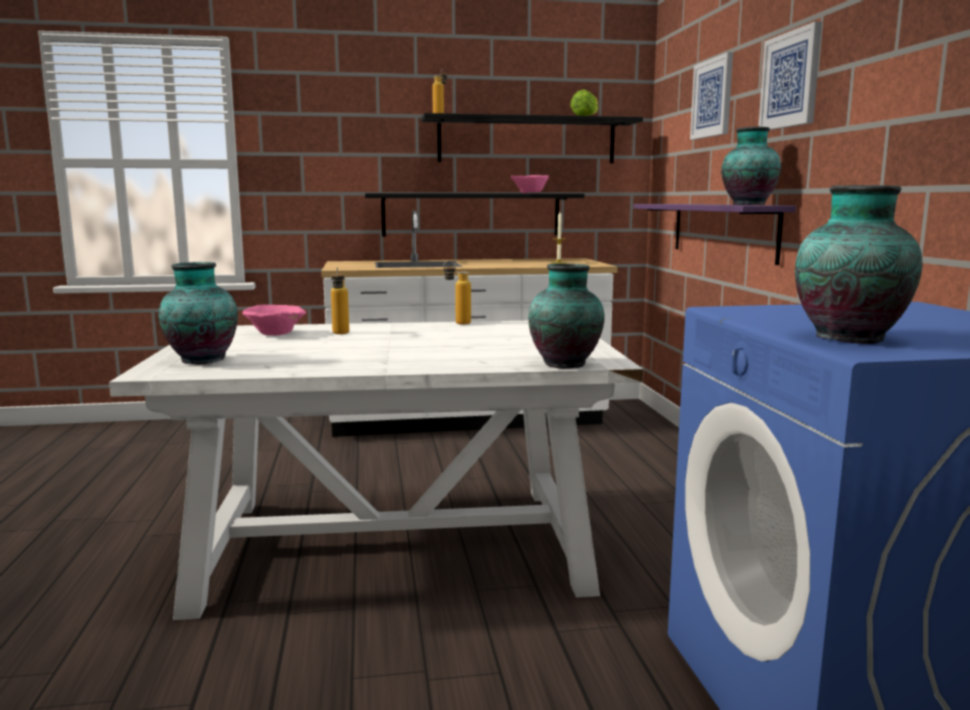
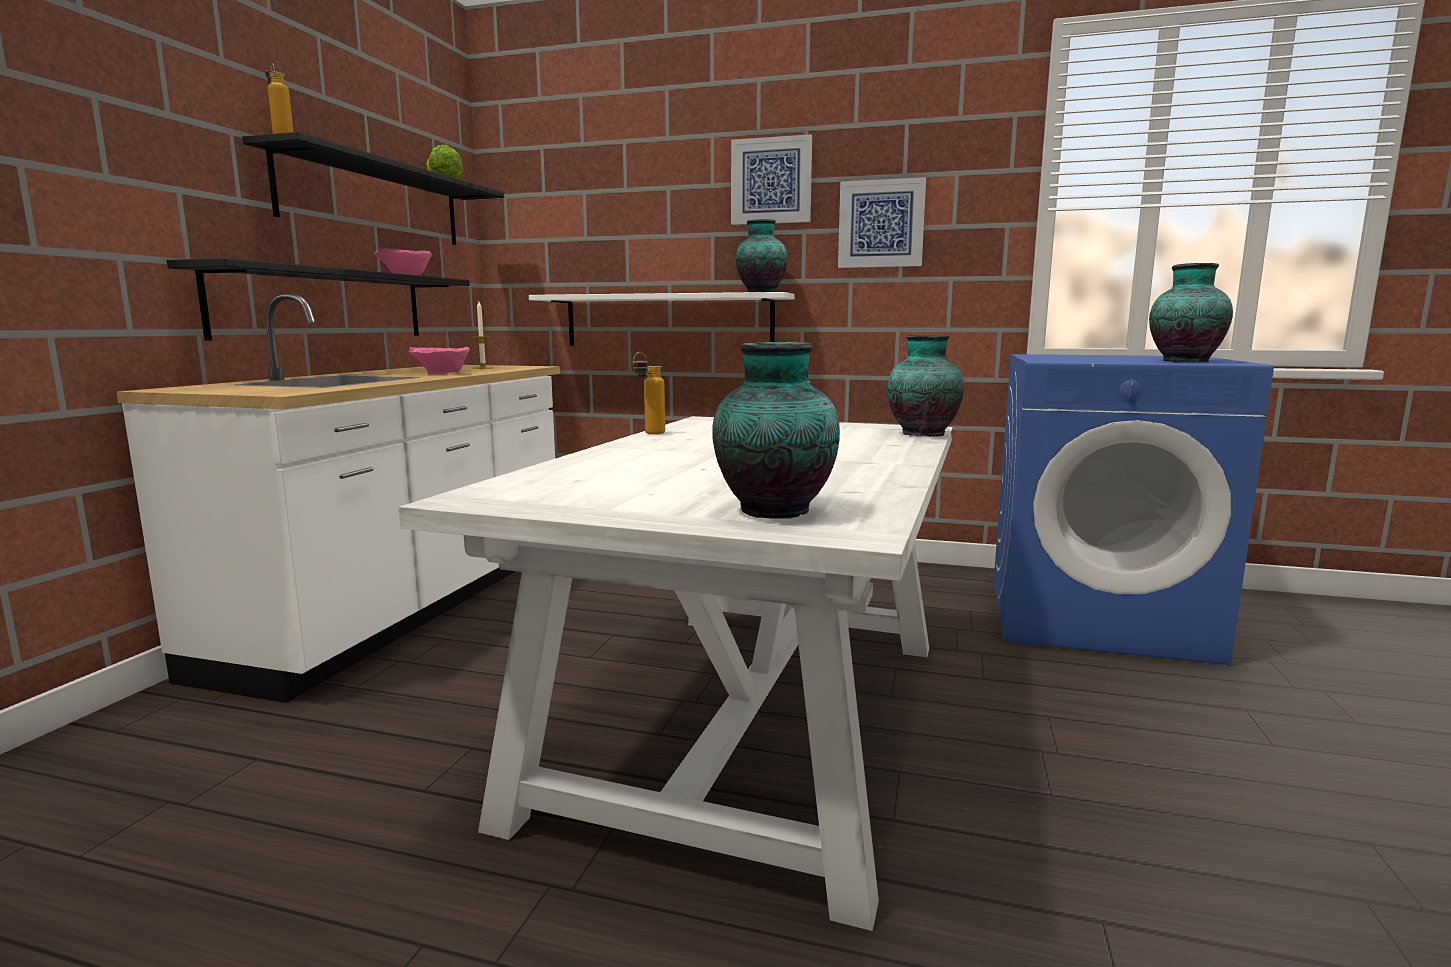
camera: 65 degrees left, 0 degrees up
pink bowl [243,305,306,335] -> pink bowl moved to [409,347,470,374]
bottle [331,267,349,334] -> none
purple shelf [633,204,796,265] -> white shelf [529,292,795,346]
picture [690,52,733,140] -> picture moved to [838,177,926,268]

